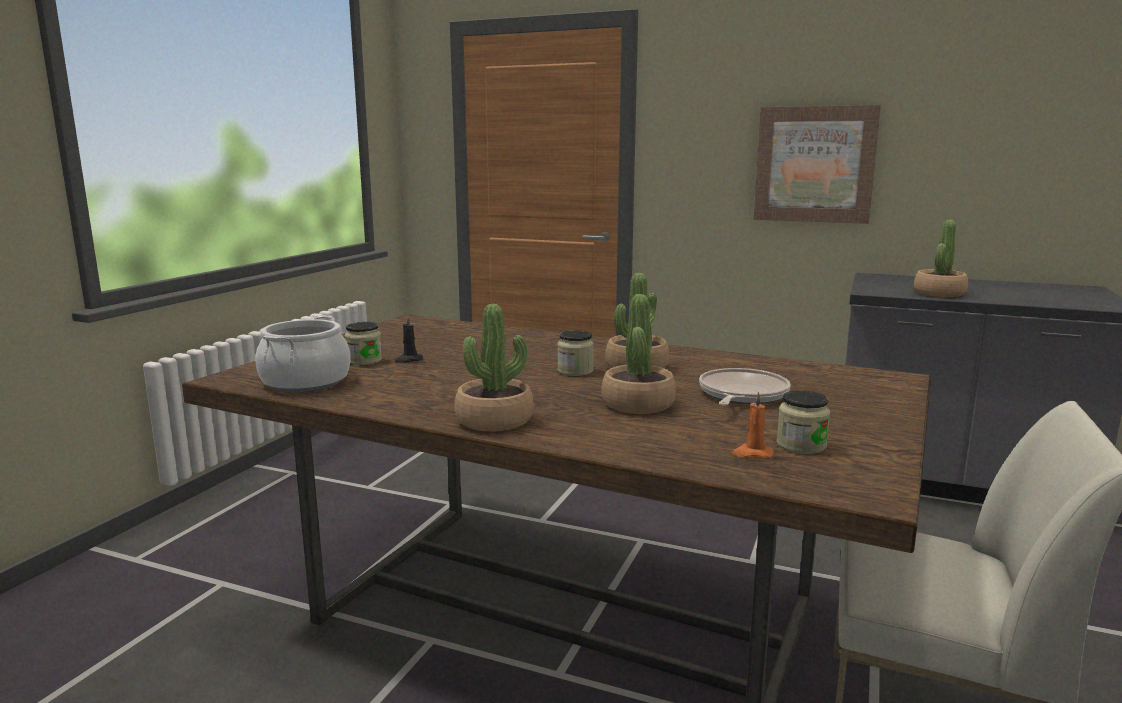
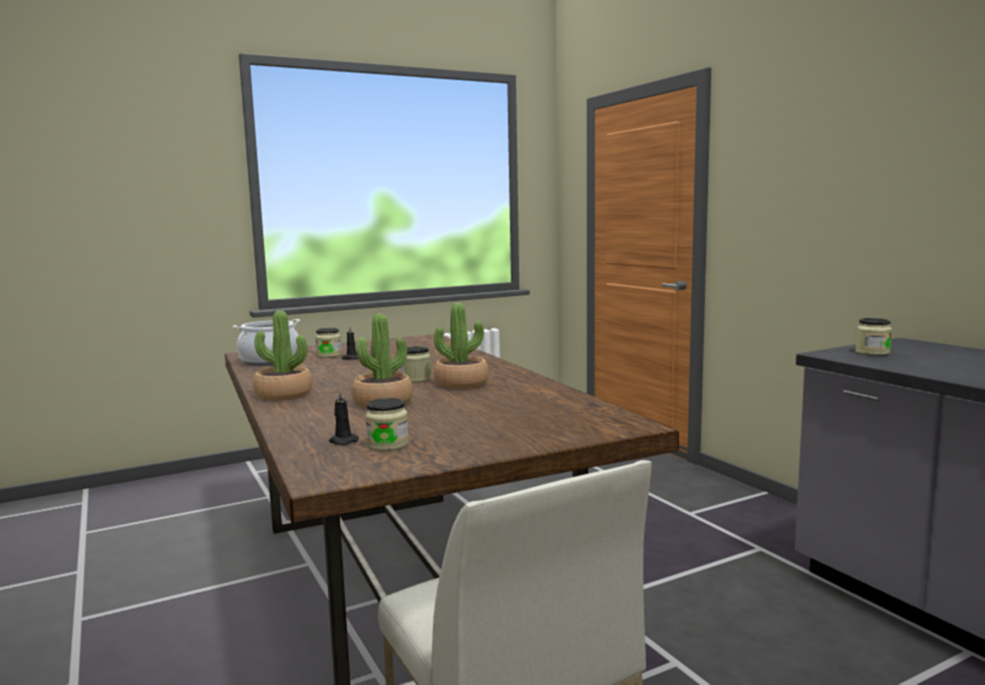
camera: 40 degrees right, 5 degrees down
frying pan [699,368,791,406] -> none
orange candle [732,392,774,459] -> black candle [329,390,359,445]
picture [754,105,881,224] -> none
potted plant [914,220,968,297] -> none
none -> jar [855,318,892,355]

